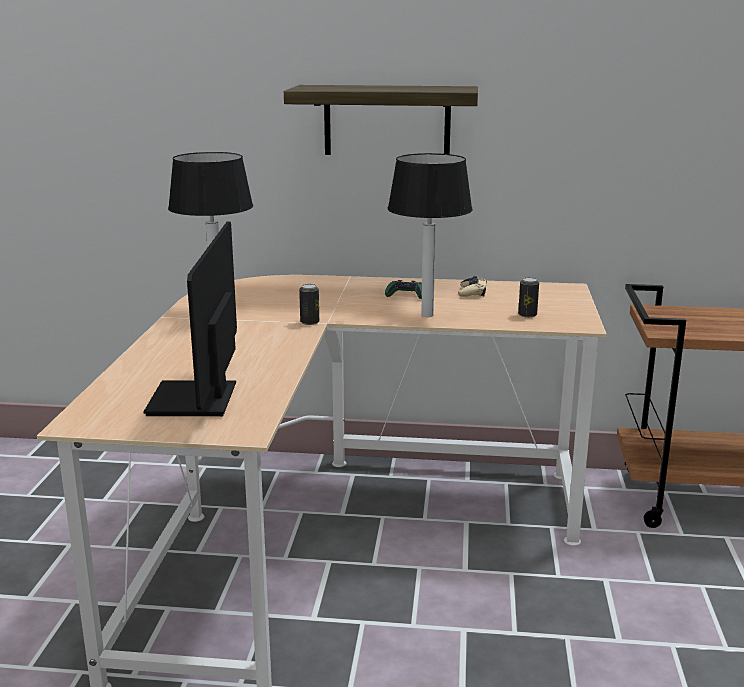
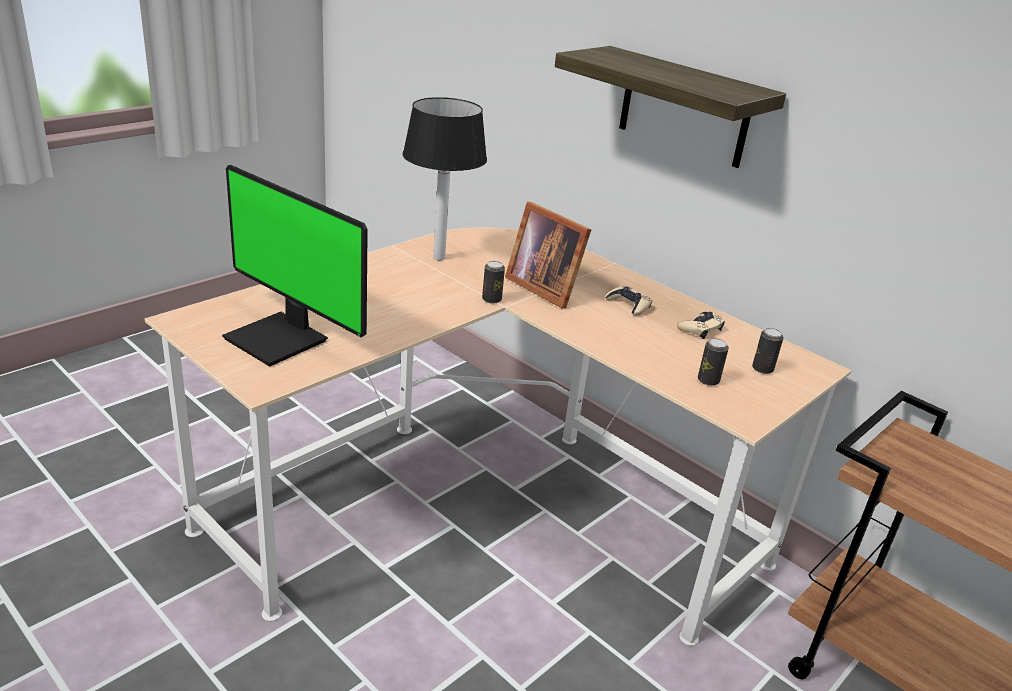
camera: 35 degrees right, 10 degrees up
monitor [143,221,237,416] -> monitor turned 90 degrees counterclockwise [222,165,368,367]
green game controller [385,280,422,299] -> beige game controller [605,285,652,316]
table lamp [387,153,473,317] -> none
none -> picture frame [505,201,591,308]
none -> can [752,328,784,374]

